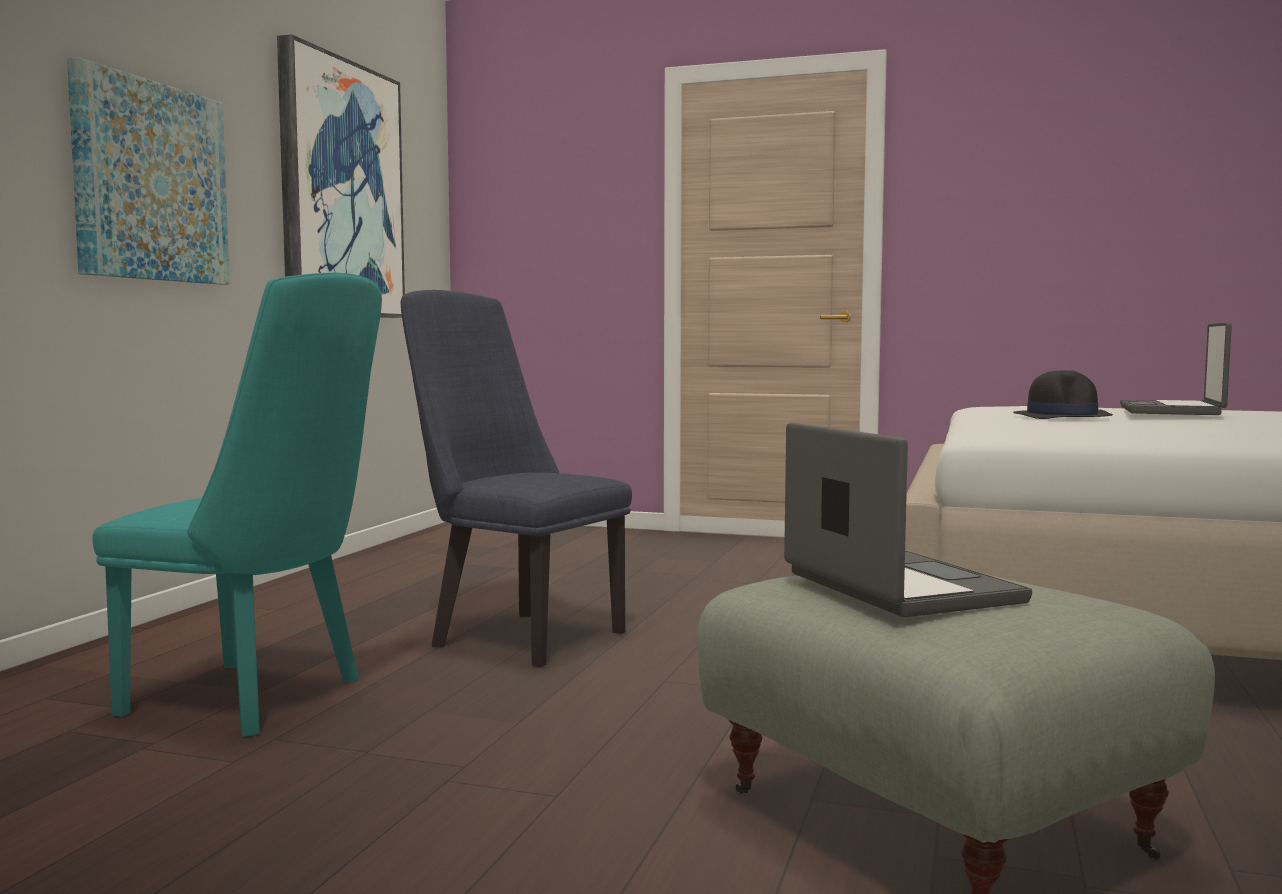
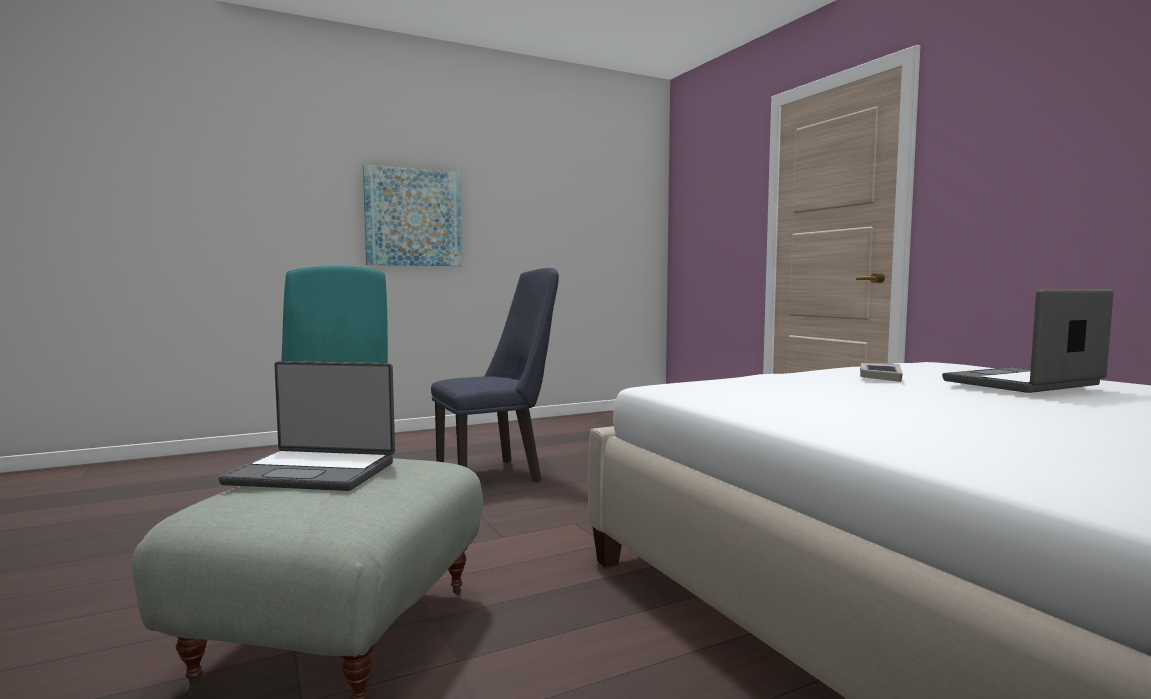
camera: 45 degrees right, 0 degrees up
picture [277,34,405,318] -> none
blue chair [400,290,632,667] -> blue chair turned 75 degrees clockwise [431,268,559,482]
laptop [784,422,1032,617] -> laptop turned 75 degrees clockwise [219,361,395,491]
black hat [1013,370,1113,419] -> book [860,363,903,382]

